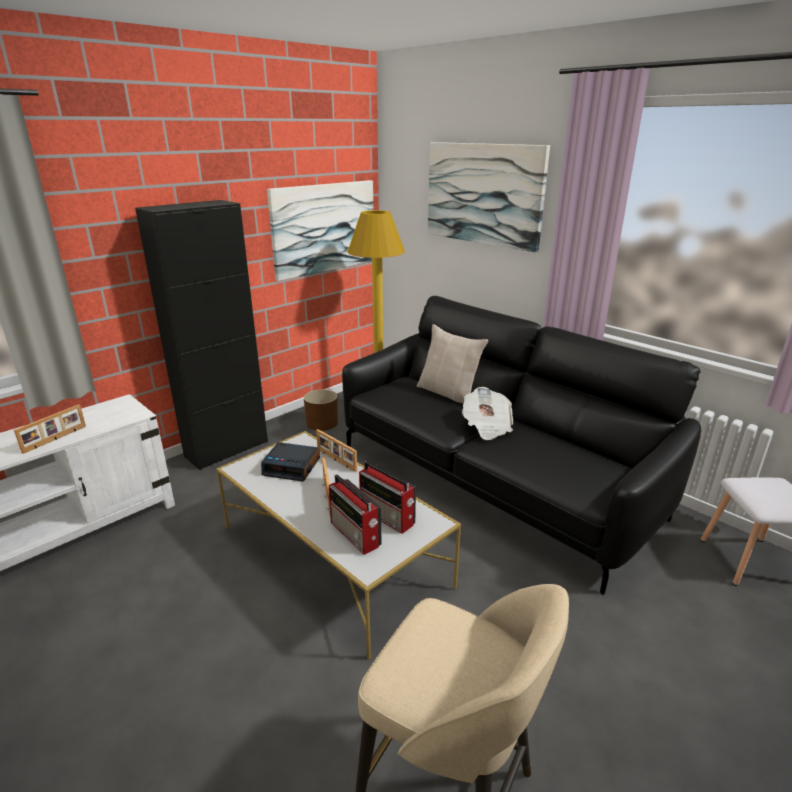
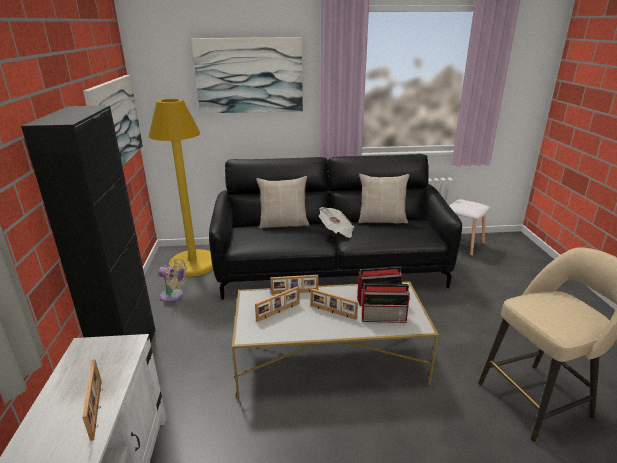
camera: 50 degrees left, 0 degrees up
alarm clock [261,442,320,482] -> picture frame [255,286,300,322]
brown planter [304,389,338,431] -> beige fan [158,259,187,302]
none -> beige pillow [358,174,409,223]

